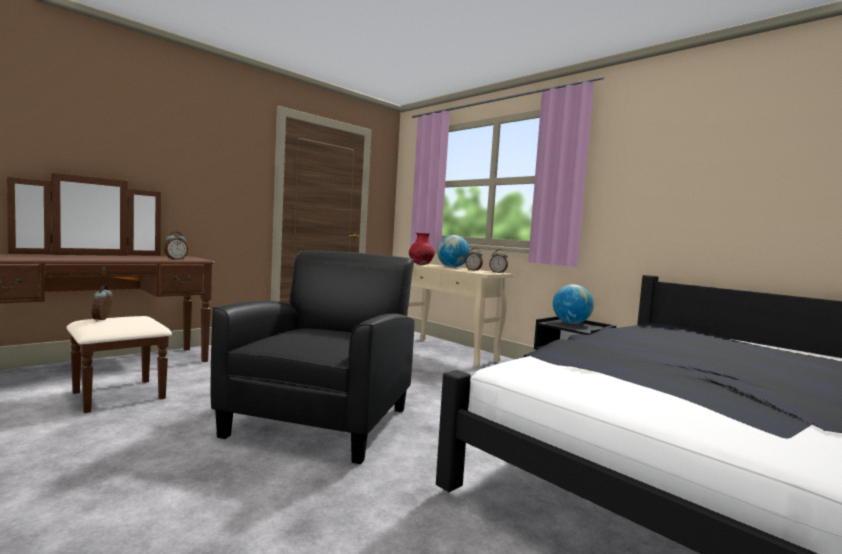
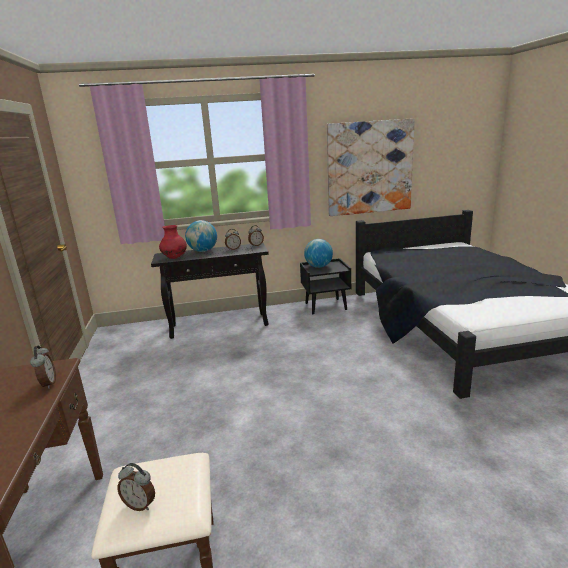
camera: 55 degrees left, 15 degrees up
black armchair [211,250,415,464] -> none
beige console table [407,263,513,367] -> black console table [151,243,269,339]
none -> picture [327,118,415,216]

